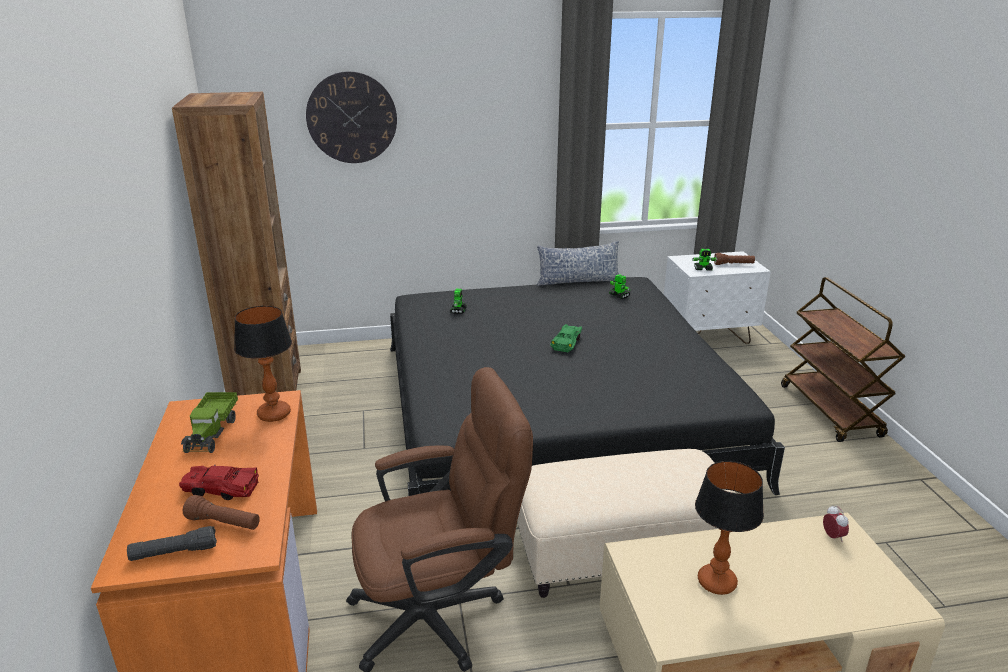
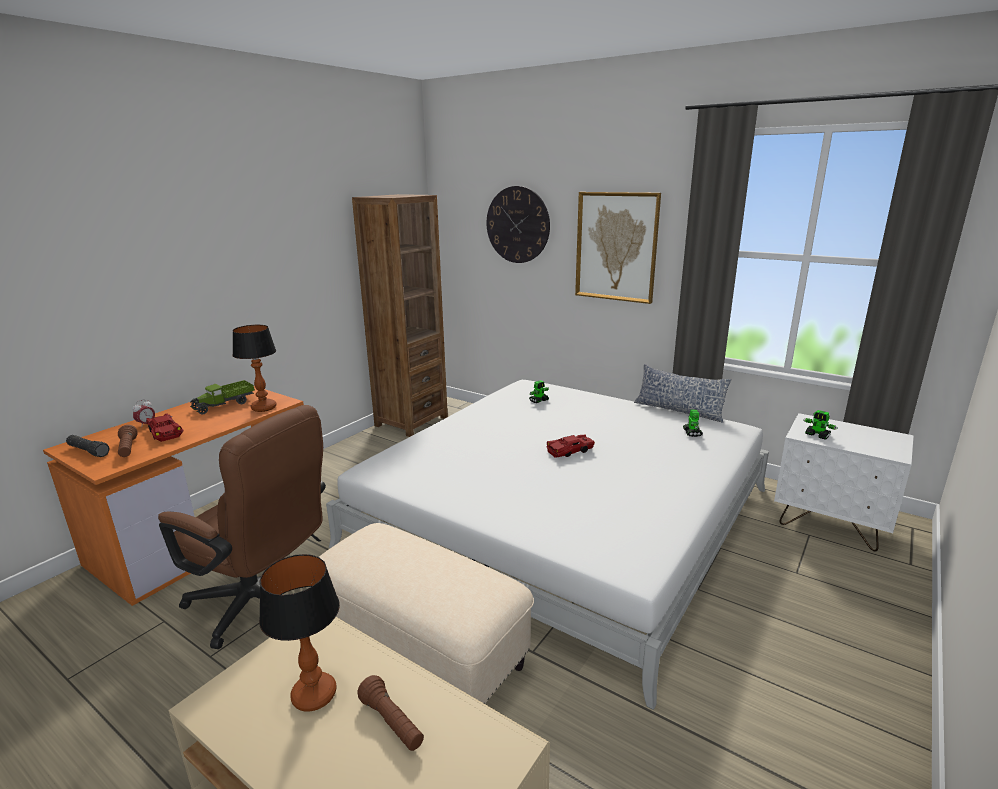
camera: 45 degrees right, 5 degrees down
black bed [390,277,785,496] -> white bed [326,380,769,710]
green toy car [550,324,582,352] -> red toy car [546,435,595,458]
brown flashlight [714,253,755,265] -> brown flashlight moved to [357,675,424,751]
brown cart [781,277,906,442] -> none
alarm clock [823,505,849,542] -> alarm clock moved to [132,399,155,425]
none -> picture [575,192,661,304]

